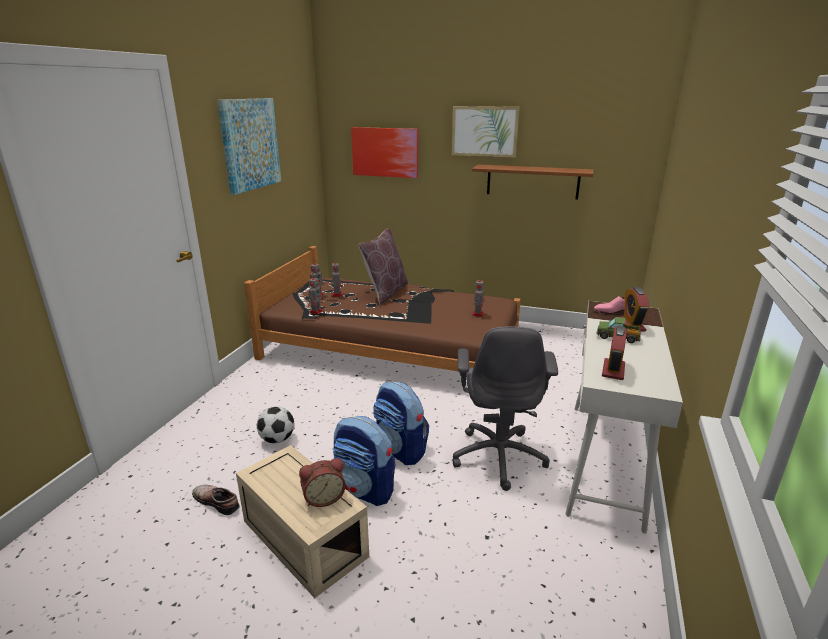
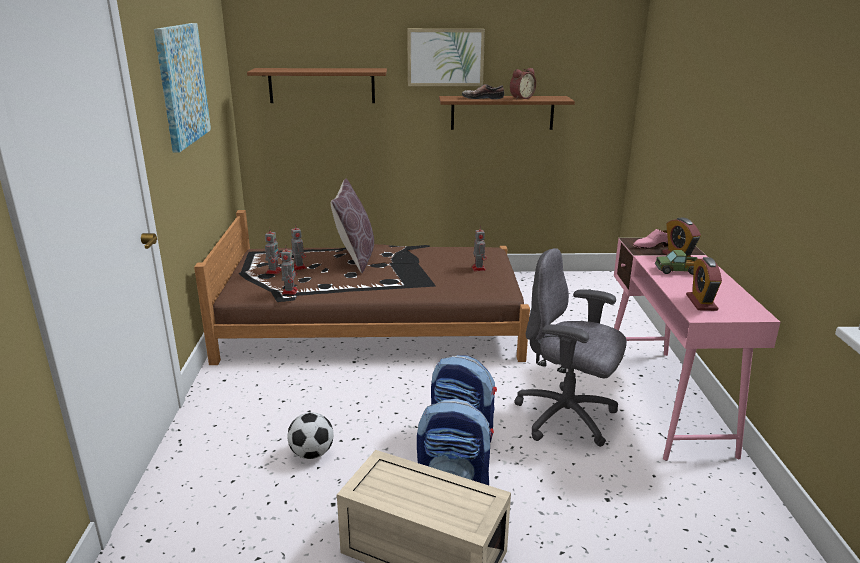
camera: 20 degrees left, 0 degrees up
shoe [192,485,240,515] -> shoe moved to [462,84,504,99]
alarm clock [299,458,346,507] -> alarm clock moved to [510,68,536,100]
picture [351,127,418,178] -> brown shelf [247,68,387,103]
grey office chair [452,326,558,491] -> grey office chair turned 135 degrees clockwise [514,248,627,447]
white desk [565,301,683,534] -> pink desk [614,238,780,461]

